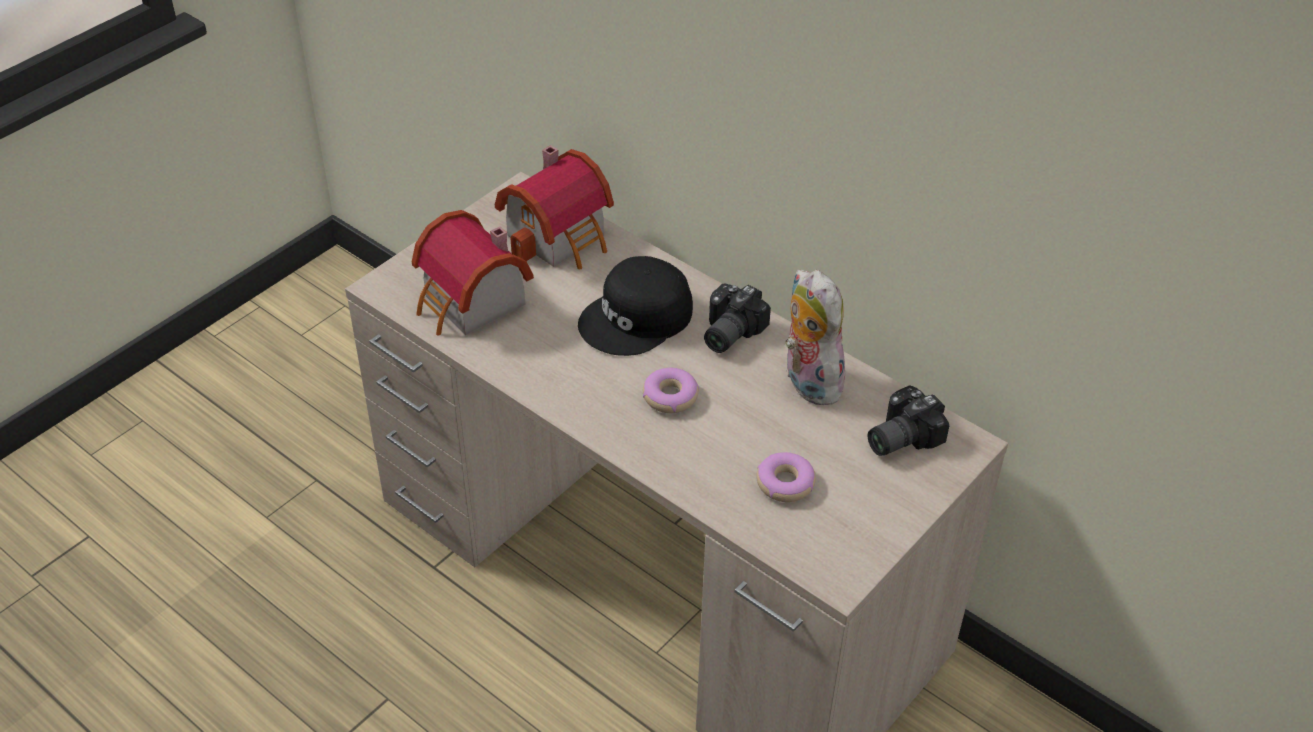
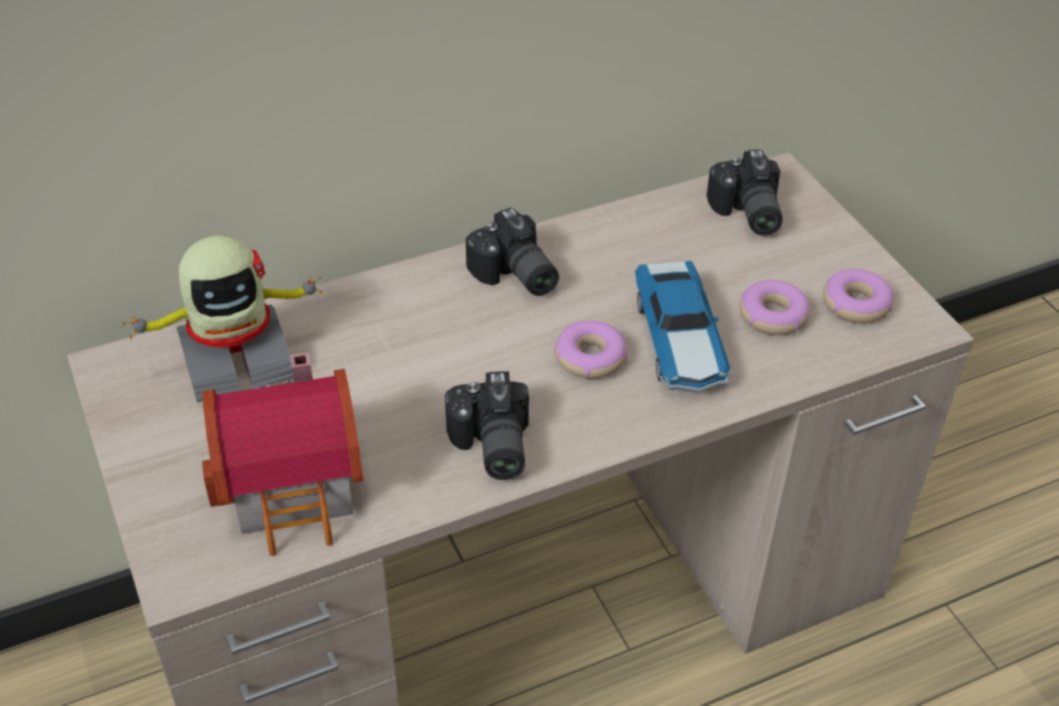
camera: 65 degrees left, 0 degrees up
toy house [495,145,614,269] -> toy robot [122,235,324,402]
black cap [578,256,693,356] -> none
plush toy [785,269,845,405] -> none
none -> camera [445,371,529,480]
none -> toy car [635,261,731,392]
none -> donut [823,269,894,323]

